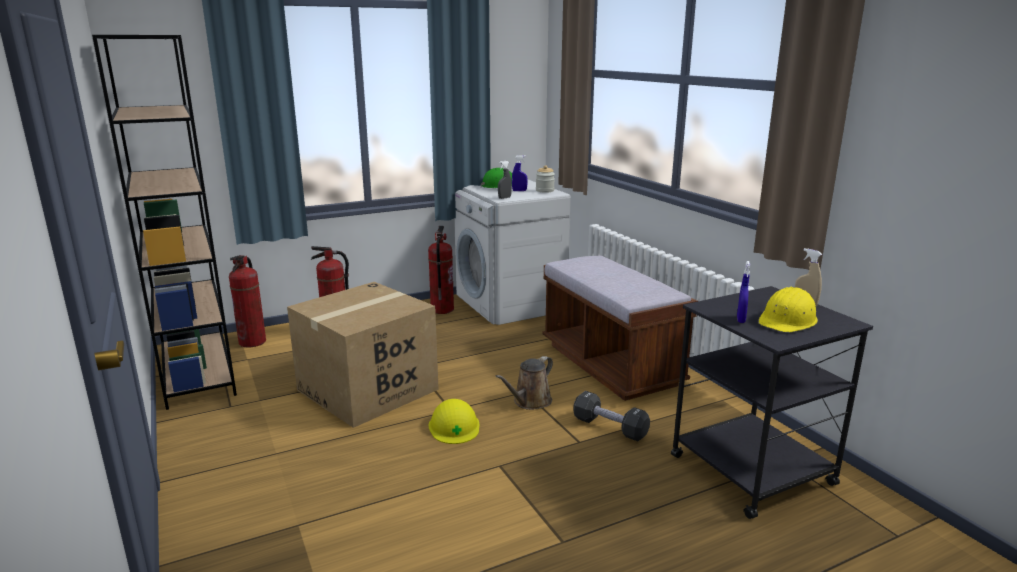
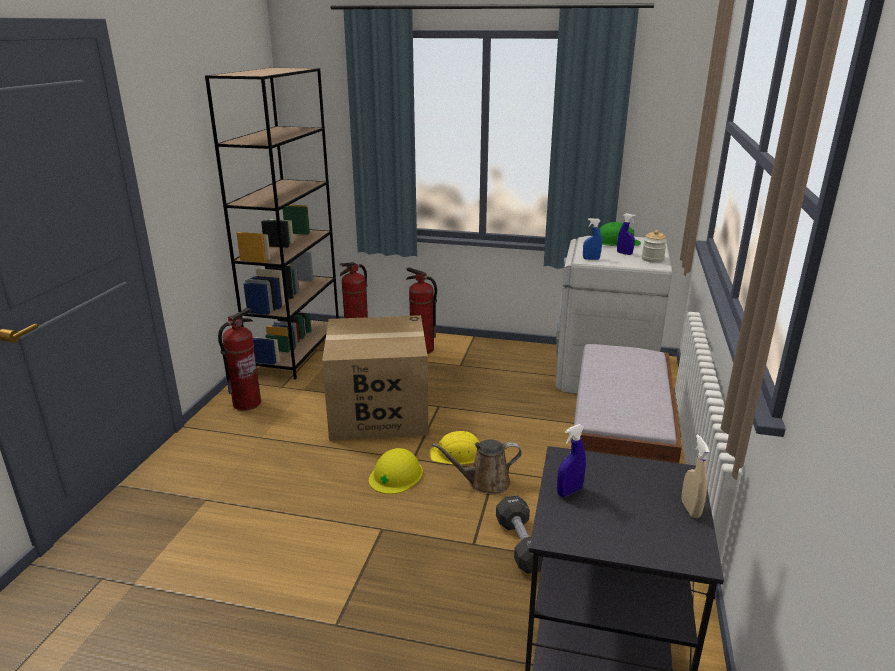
camera: 40 degrees right, 5 degrees up
fire extinguisher [428,226,454,314] -> fire extinguisher moved to [218,308,261,411]
grey spray bottle [498,161,512,199] -> blue spray bottle [583,218,602,260]
yellow hard hat [758,286,818,333] -> yellow hard hat moved to [430,431,480,465]

